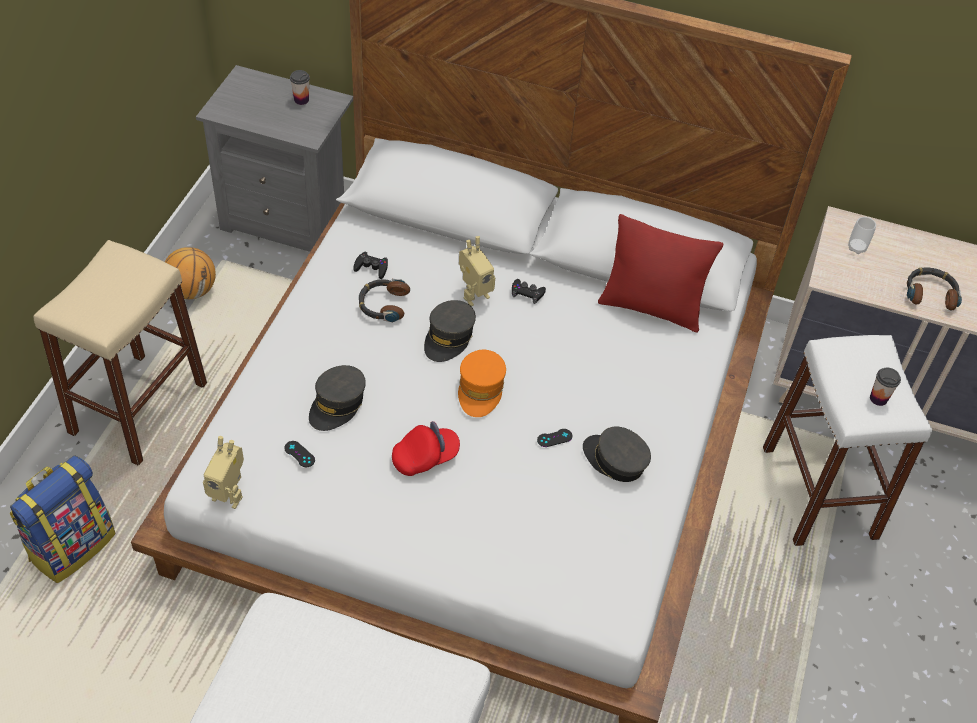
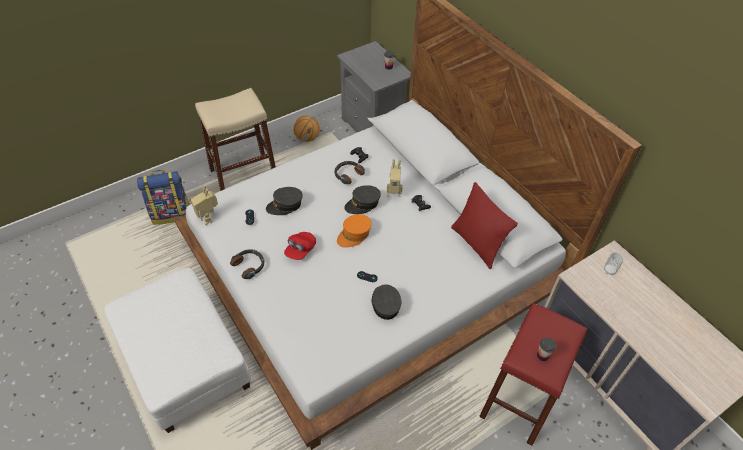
camera: 40 degrees right, 0 degrees up
red cap [392,421,460,476] -> red cap turned 105 degrees clockwise [284,232,316,260]
white stool [763,335,932,546] -> red stool [479,303,587,446]
headphones [907,268,962,310] -> headphones moved to [230,249,265,279]

